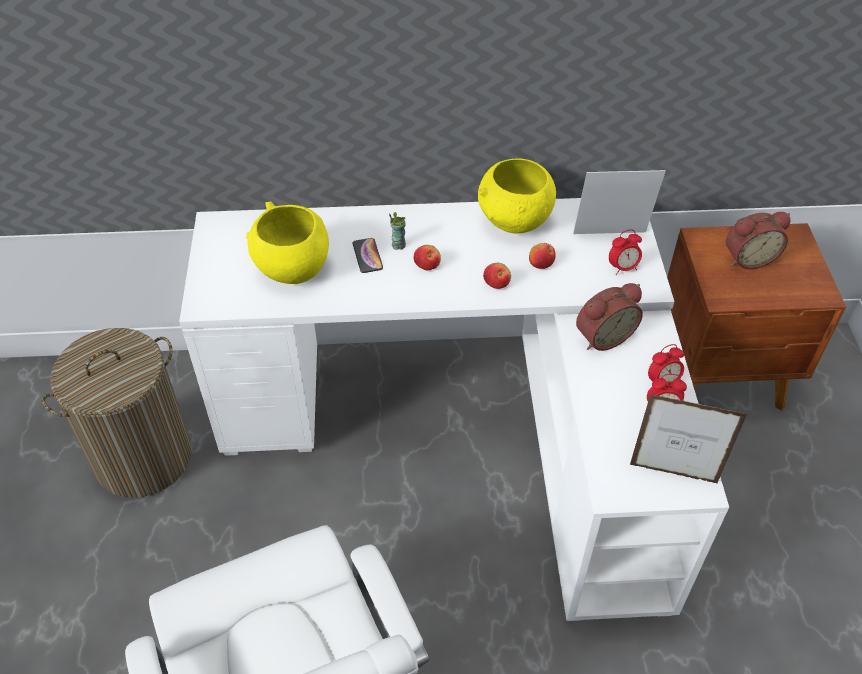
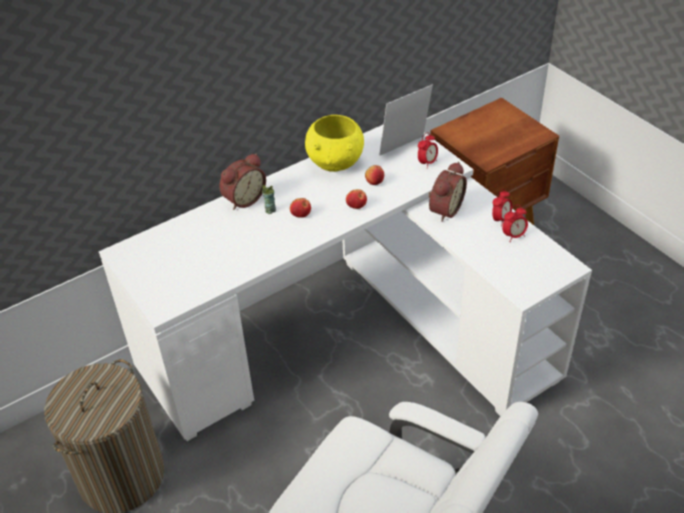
camera: 30 degrees left, 5 degrees down
yellow bowl [246,201,329,284] -> none
phone [353,238,383,273] -> none
picture frame [630,394,747,484] -> none
alarm clock [726,212,791,269] -> alarm clock moved to [219,153,266,210]

